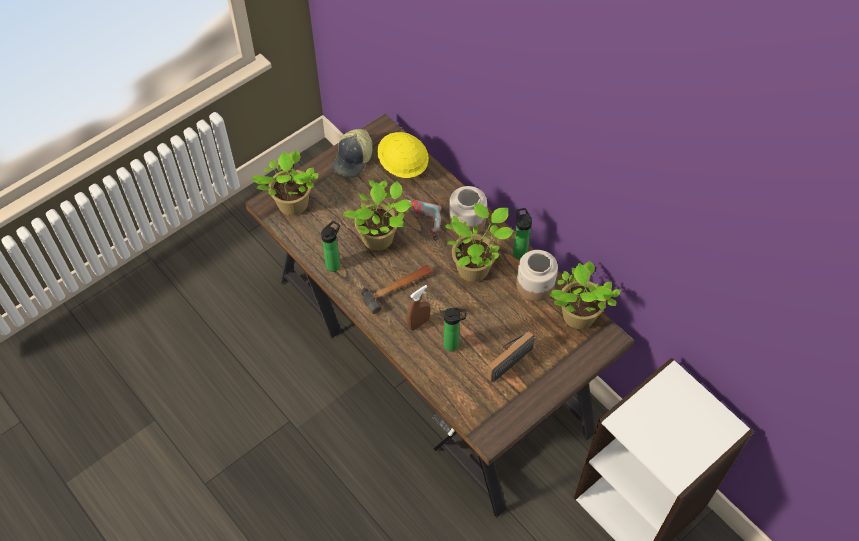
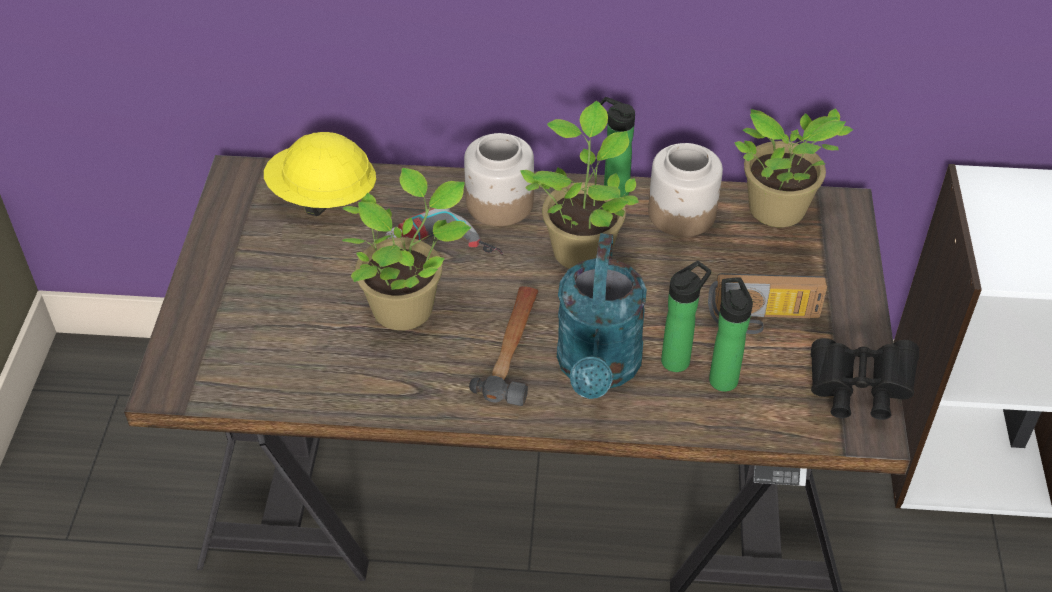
camera: 45 degrees left, 10 degrees down
potted plant [251,150,319,216] -> none
bottle [321,221,340,272] -> bottle moved to [709,277,753,392]
cap [331,129,373,178] -> none
brown spray bottle [406,285,430,331] -> turquoise watering can [557,233,647,399]
radio [487,331,535,382] -> radio turned 90 degrees counterclockwise [708,273,827,334]
none -> black binoculars [810,338,919,420]

